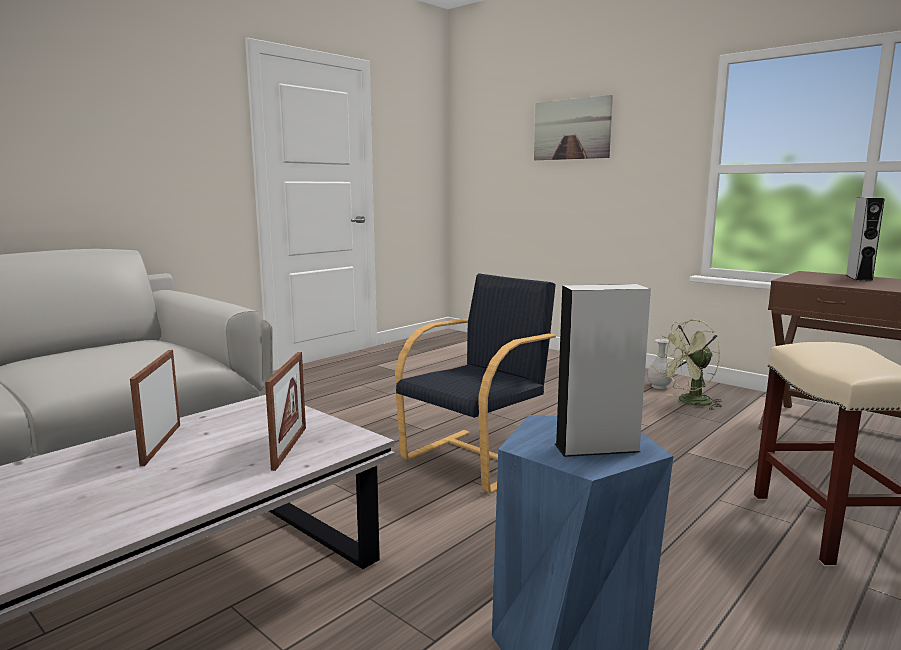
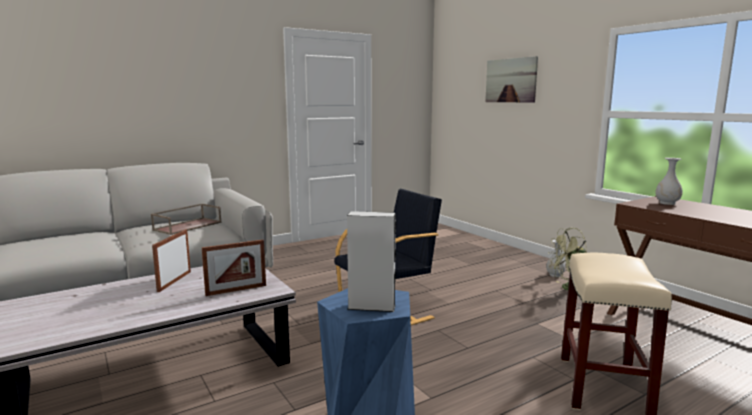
camera: 15 degrees right, 0 degrees up
picture frame [265,352,306,471] -> picture frame turned 45 degrees clockwise [202,240,266,296]
grey speaker [846,197,885,281] -> none
none -> brown tray [151,204,222,235]
none -> white vase [655,158,682,205]

